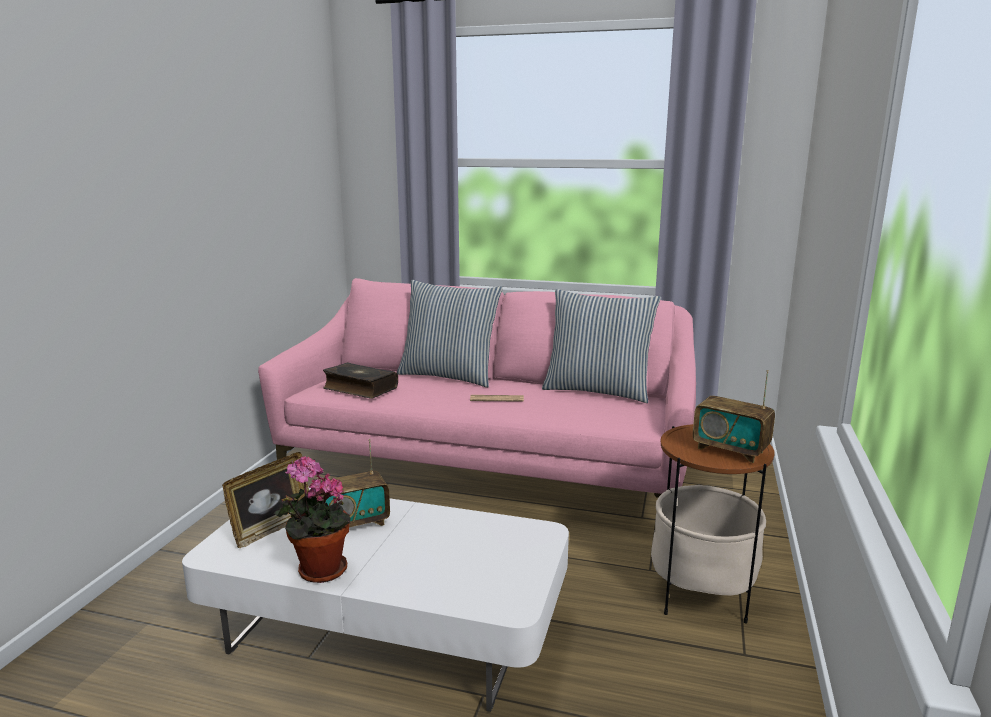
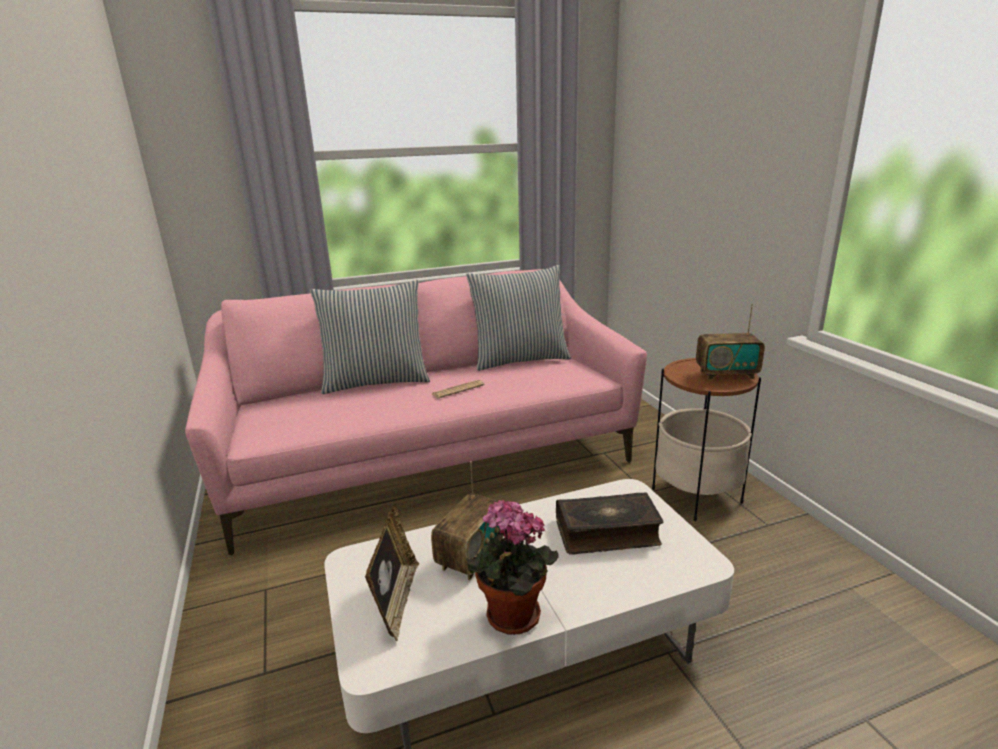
camera: 35 degrees left, 5 degrees up
book [323,362,398,399] -> book moved to [556,493,663,555]

